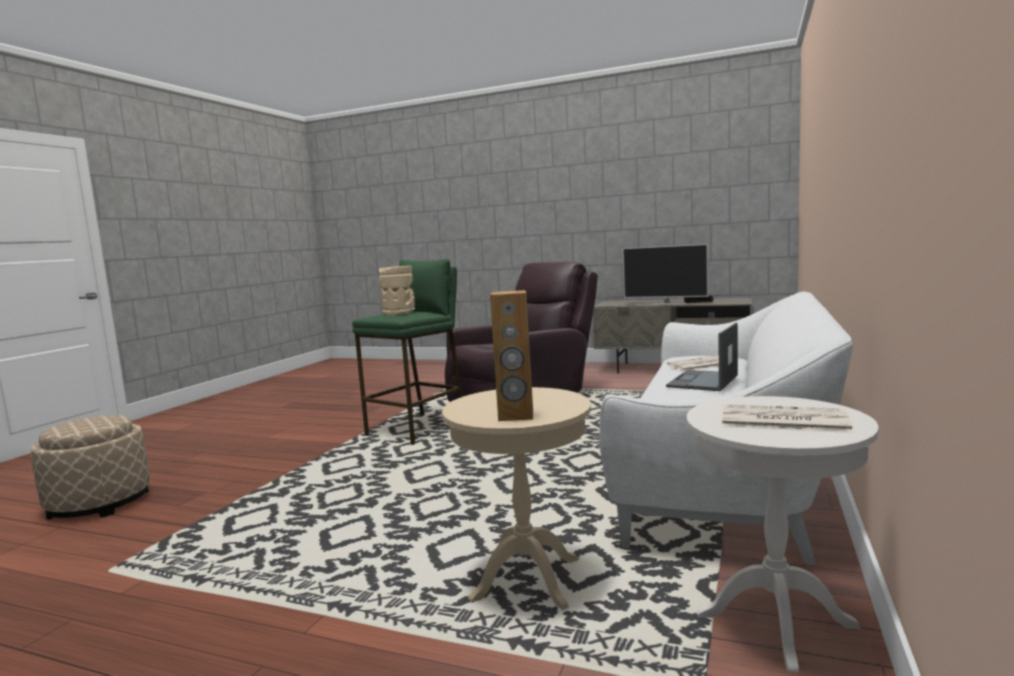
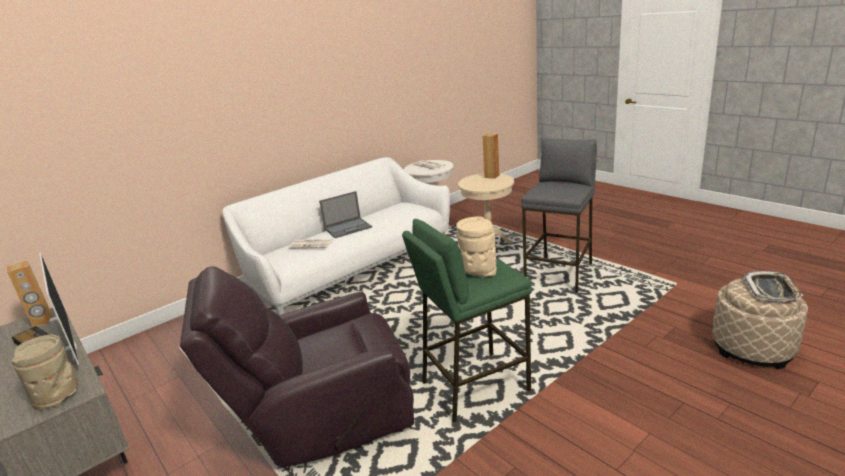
camera: 150 degrees left, 15 degrees up
none -> brown speaker [7,261,53,327]
none -> beige vase [12,335,79,411]
none -> grey stool [521,137,597,293]
none -> tray [744,271,804,301]

